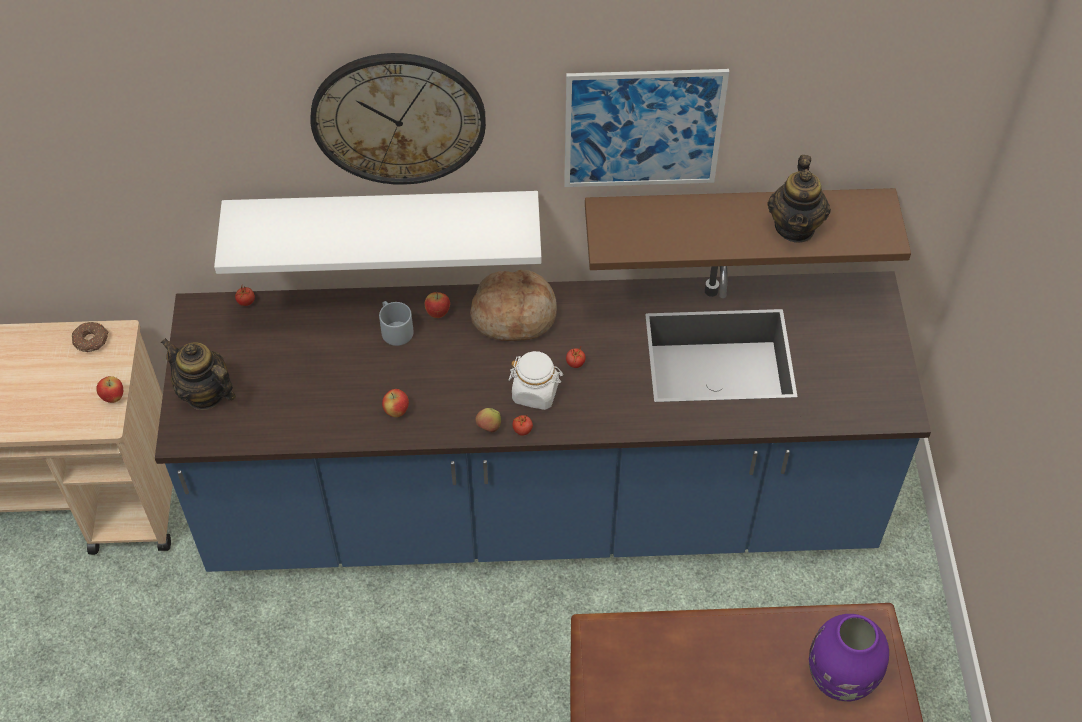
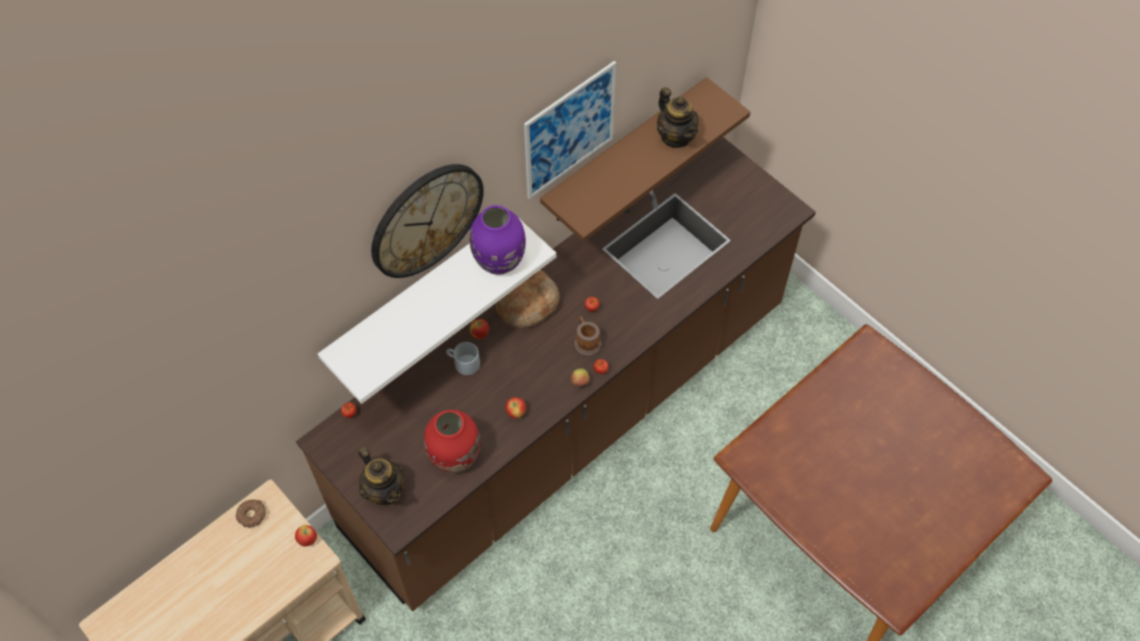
camera: 40 degrees left, 5 degrees up
blue counter [155,266,931,572] -> brown counter [296,137,816,612]
teapot [161,338,236,410] -> teapot turned 120 degrees counterclockwise [358,446,405,505]
white jar [509,351,563,410] -> mug [575,316,602,356]
purple vase [809,614,889,702] -> purple vase moved to [470,205,526,275]
none -> red vase [424,410,480,473]

